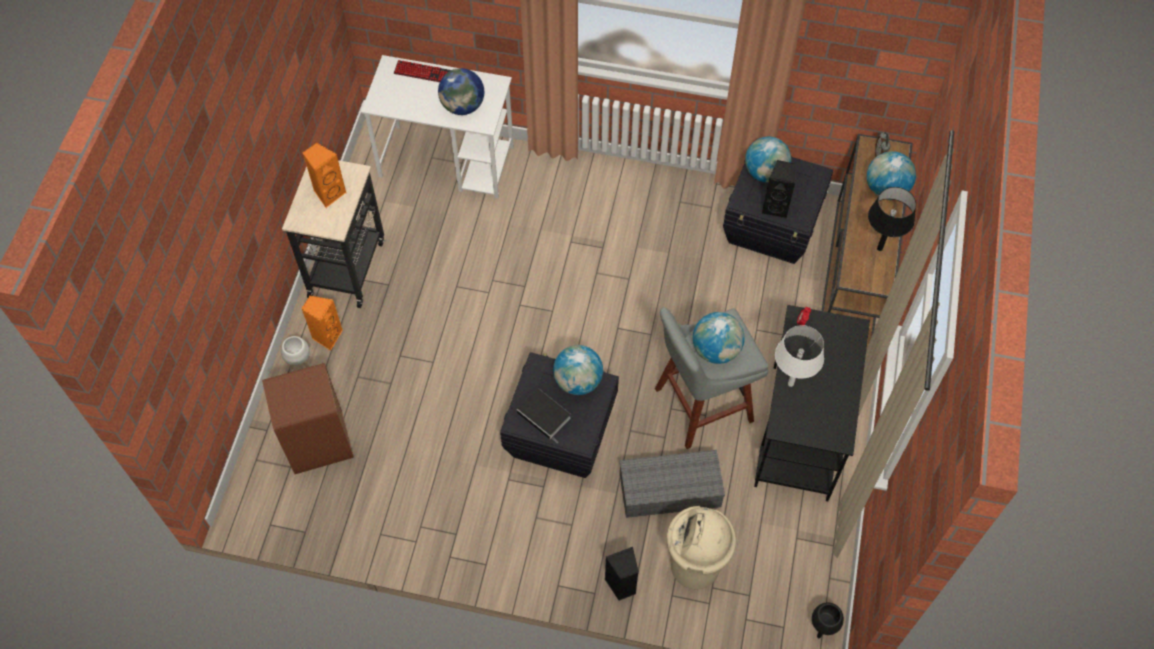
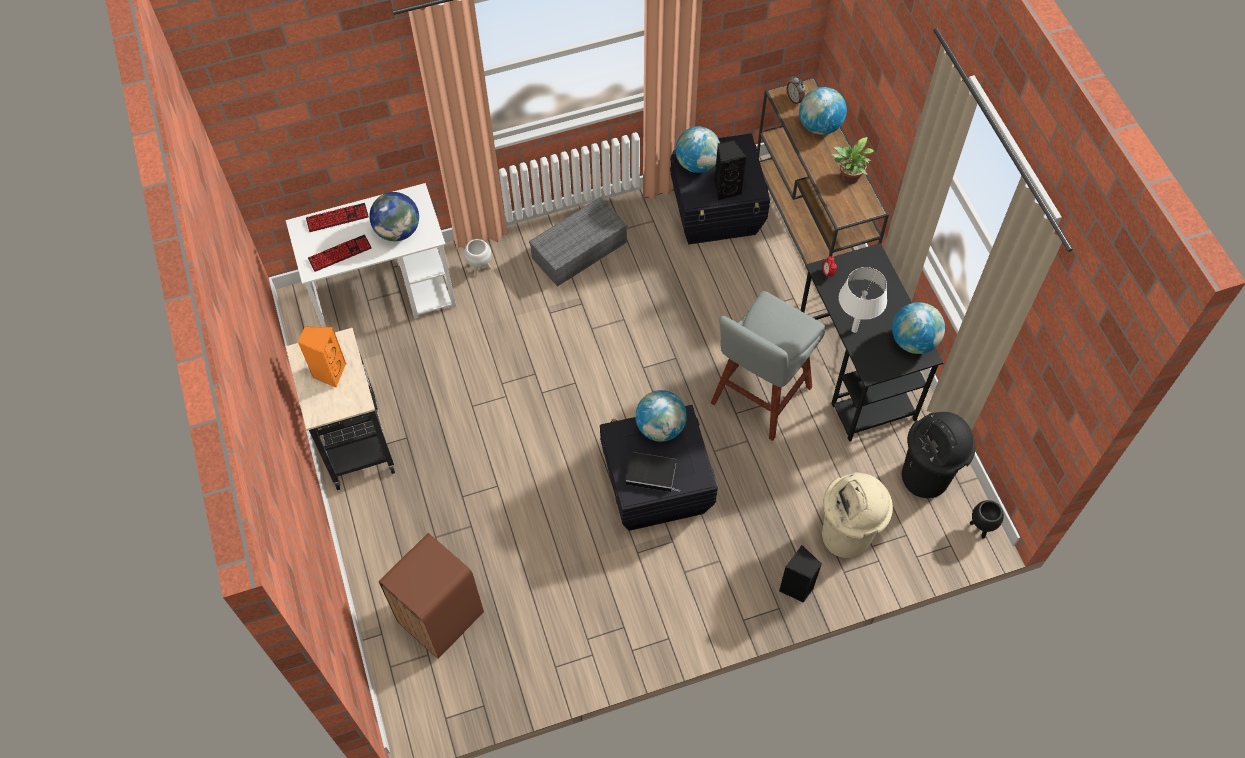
camera: 30 degrees left, 0 degrees up
white planter [281,336,310,370] -> white planter moved to [464,239,491,276]
orange speaker [301,296,343,351] -> none
grey storage box [620,450,725,518] -> grey storage box moved to [529,197,627,287]
globe [693,312,745,364] -> globe moved to [892,302,945,354]
black table lamp [868,187,916,251] -> potted plant [830,137,874,184]
none -> keyboard [308,234,372,272]
none -> black trash can [902,412,975,498]

